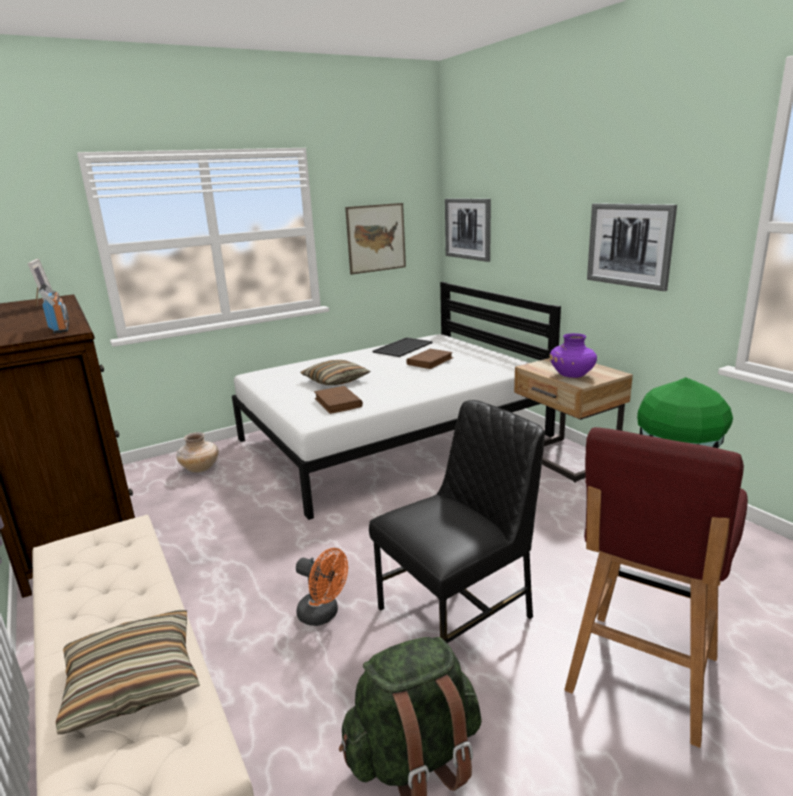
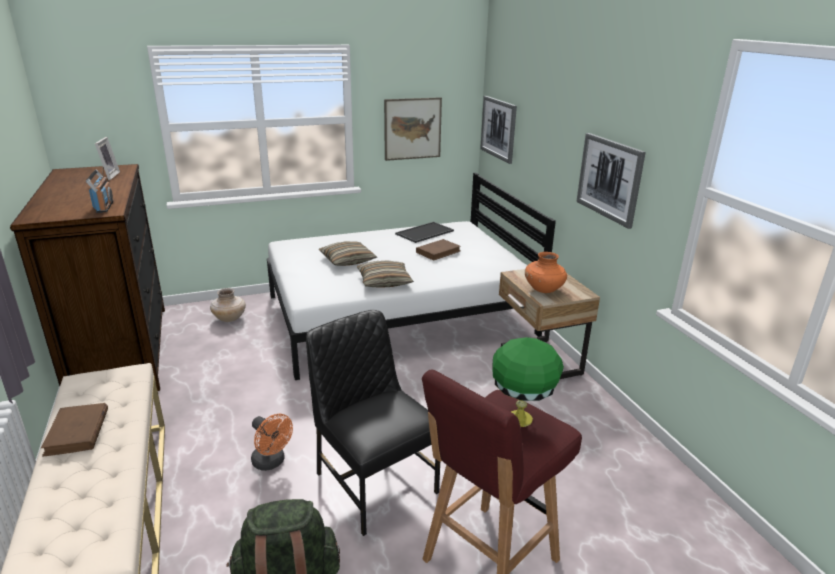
camera: 10 degrees right, 5 degrees up
pillow [56,610,200,734] -> pillow moved to [357,260,414,288]
brown book [314,386,363,414] -> brown book moved to [41,403,108,457]
black chair [369,400,545,644] -> black chair turned 105 degrees counterclockwise [306,310,440,536]
purple vase [550,333,597,378] -> orange vase [525,252,567,293]

